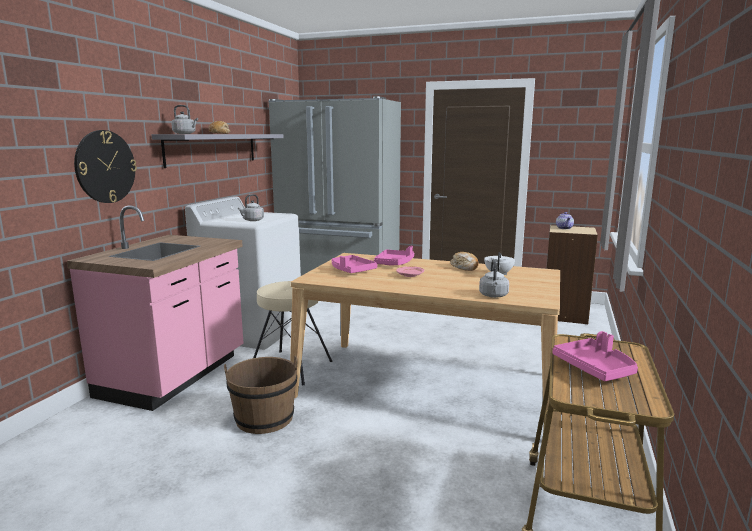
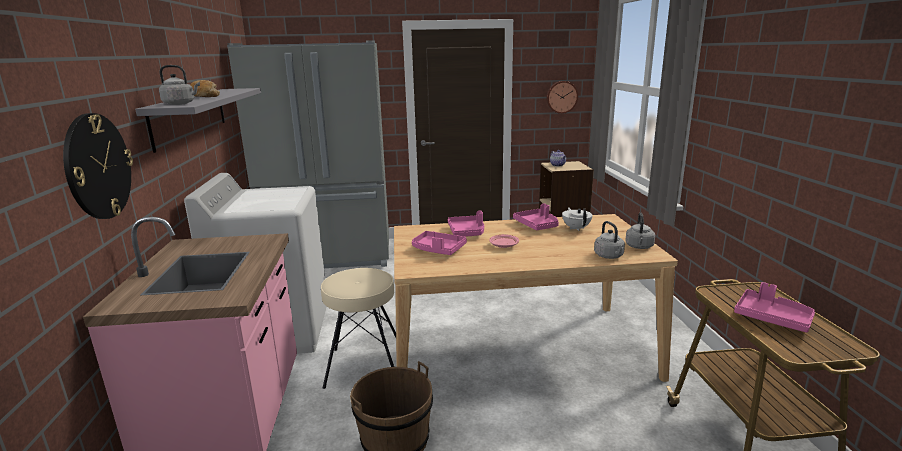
camera: 25 degrees left, 5 degrees up
grey kettle [238,194,264,221] -> grey kettle moved to [625,213,655,249]
bread [450,252,479,271] -> pink tray [513,203,559,230]
none -> wall clock [546,81,578,114]

